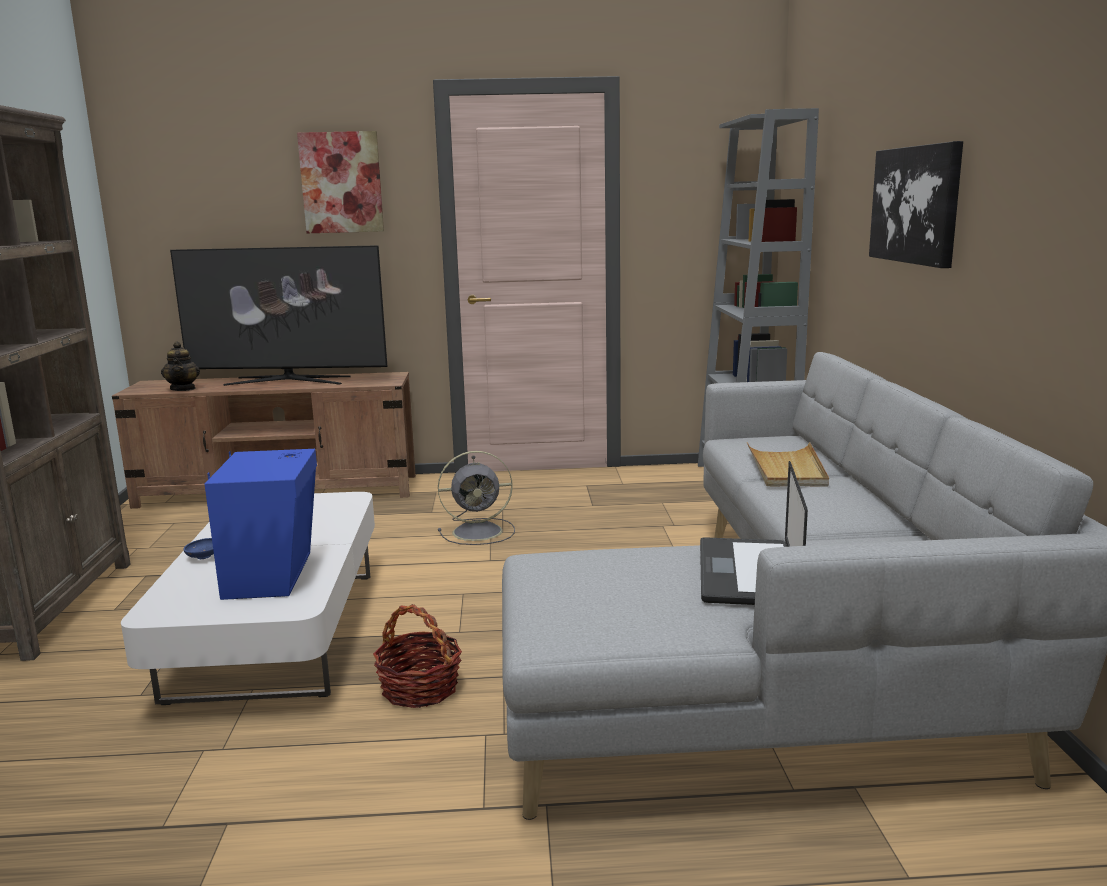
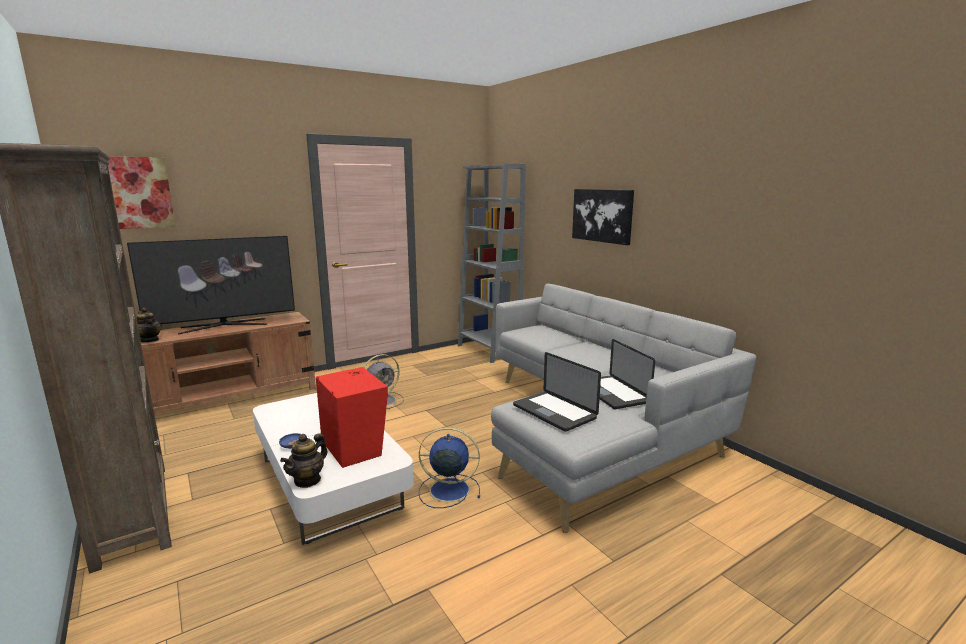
camera: 30 degrees left, 0 degrees up
blue speaker [205,449,317,600] -> red speaker [316,367,388,468]
picture [297,131,384,233] -> picture moved to [108,157,175,229]
basket [373,604,462,708] -> blue fan [419,427,480,508]
beige tray [747,442,829,487] -> none
none -> teapot [280,433,328,488]
none -> laptop [513,352,601,432]

